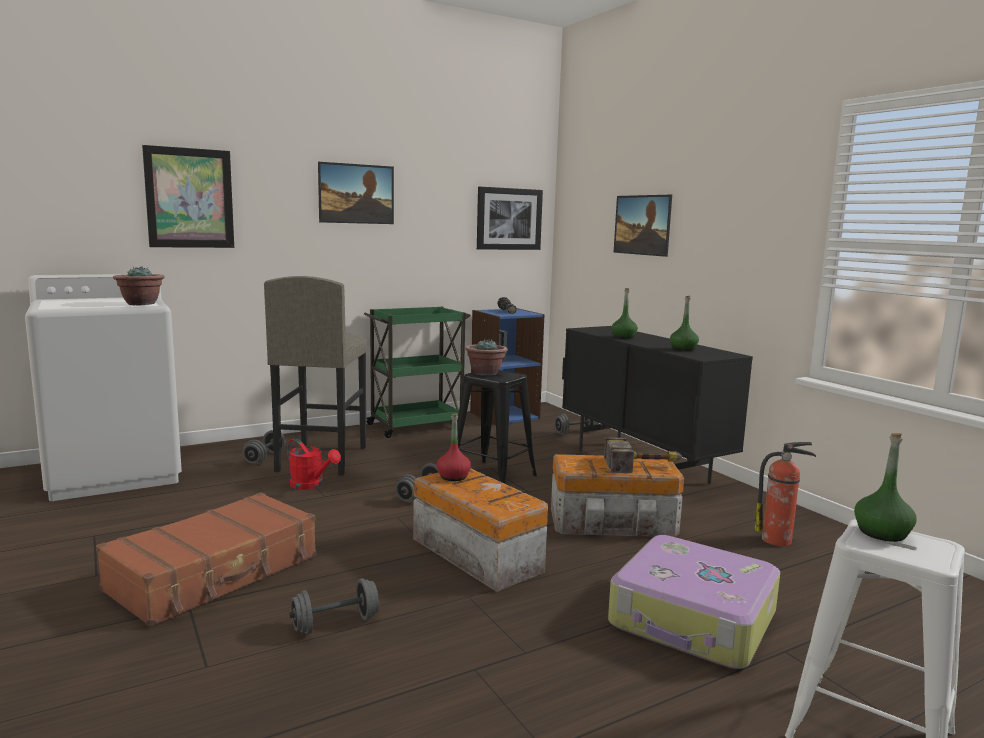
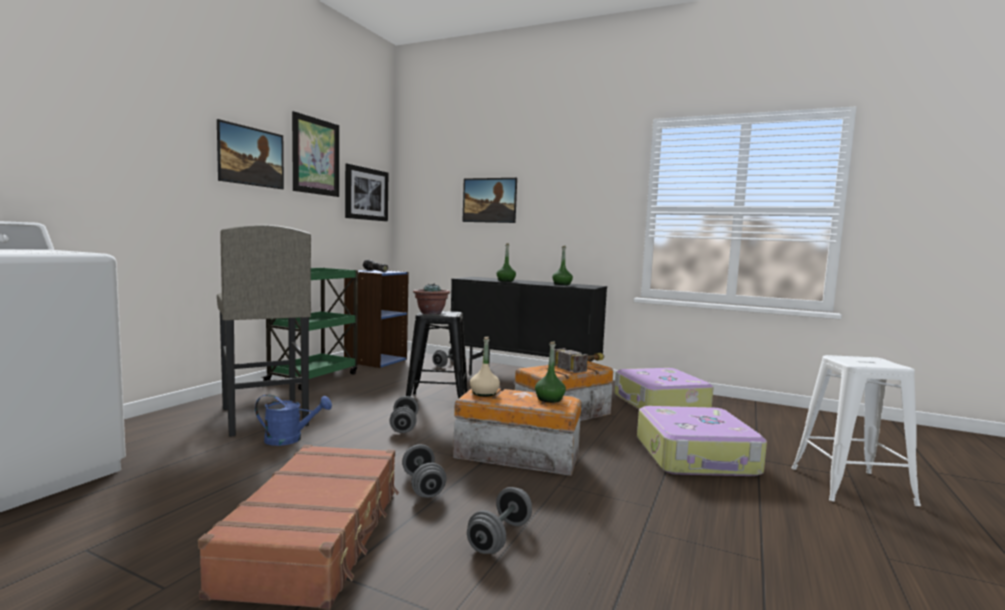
camera: 35 degrees left, 5 degrees down
potted plant [113,266,164,305] -> none
picture [142,145,234,248] -> picture moved to [292,111,339,197]
grey dumbbell [243,430,286,464] -> grey dumbbell moved to [402,444,447,498]
red watering can [287,439,341,490] -> blue watering can [255,394,332,446]
red bottle [437,413,471,481] -> beige bottle [470,337,500,397]
fire extinguisher [754,442,816,546] -> suitcase [614,368,714,409]
green bottle [854,433,916,542] -> green bottle moved to [535,342,566,403]

